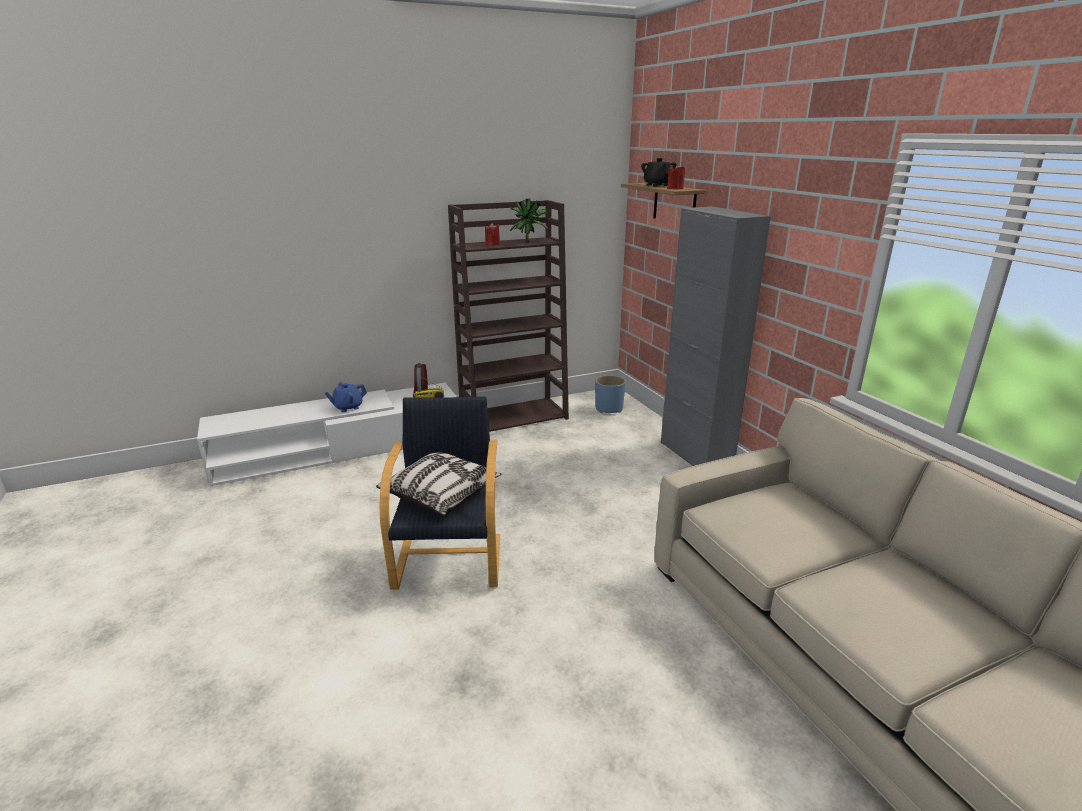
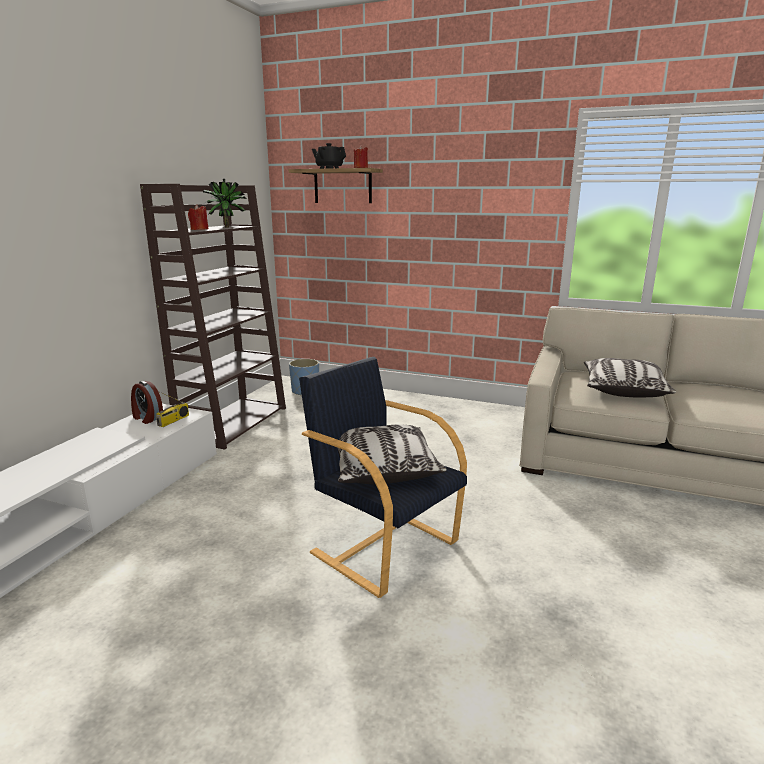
camera: 45 degrees left, 5 degrees down
blue teapot [325,383,367,412] -> none
grey cabinet [661,206,771,466] -> none
none -> pillow [584,358,676,397]

